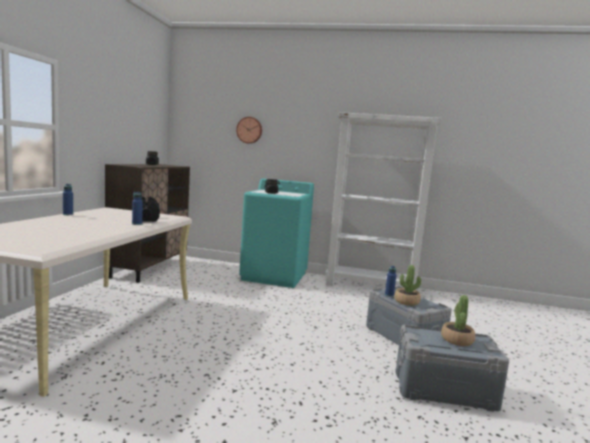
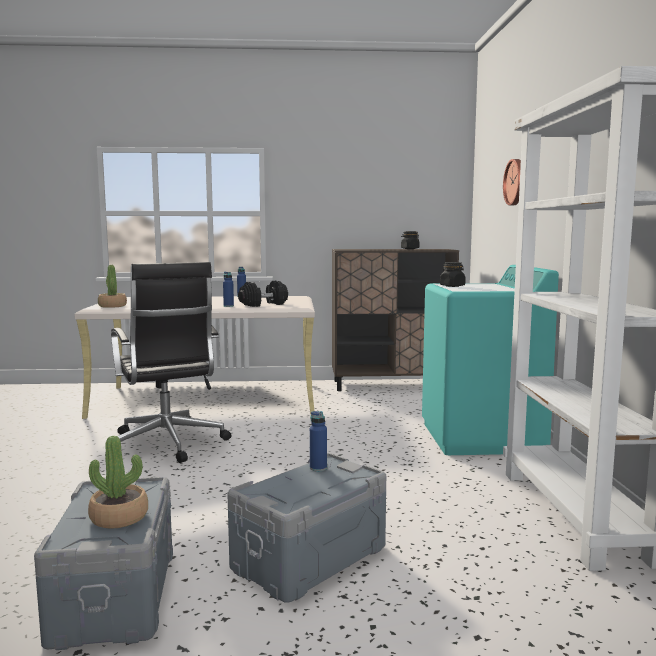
camera: 75 degrees right, 0 degrees up
potted plant [394,265,421,306] -> potted plant moved to [98,265,127,308]
none -> black office chair [105,262,231,463]

